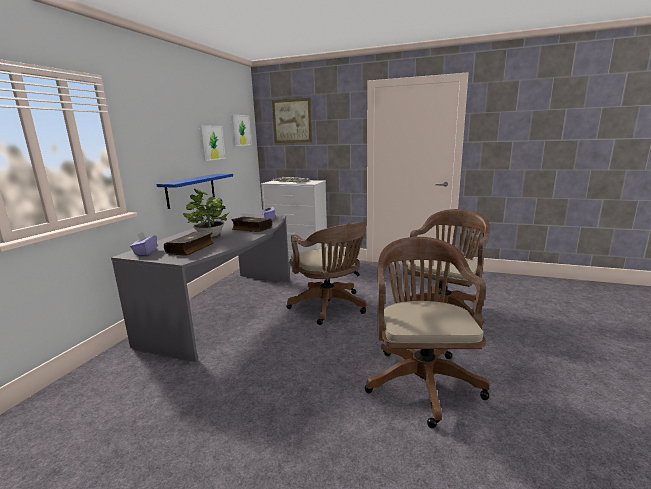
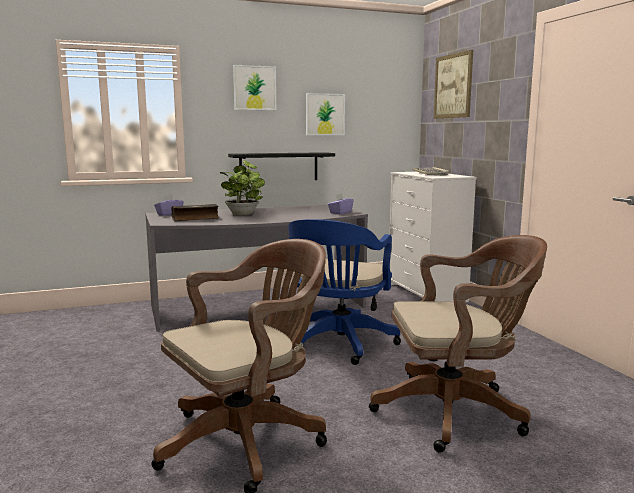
camera: 50 degrees right, 5 degrees down
blue shelf [156,174,233,209] -> black shelf [228,152,335,180]
picture [231,114,251,146] -> picture moved to [233,65,276,110]
book [232,217,272,232] -> none
brown office chair [286,222,367,325] -> blue office chair [288,219,401,365]

